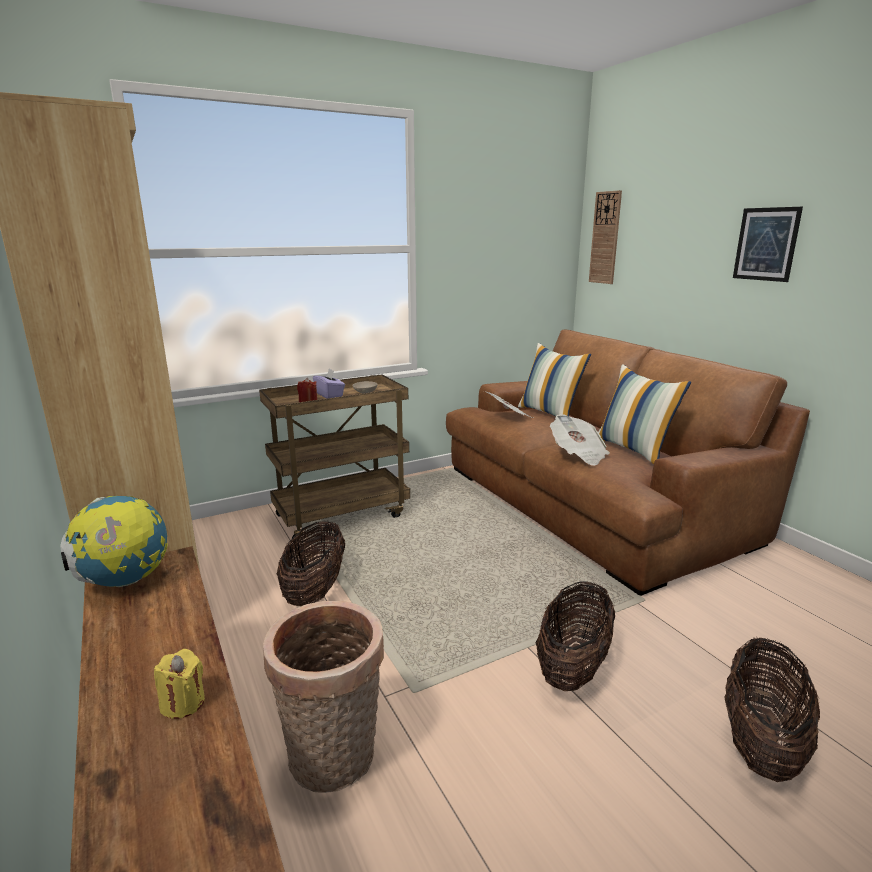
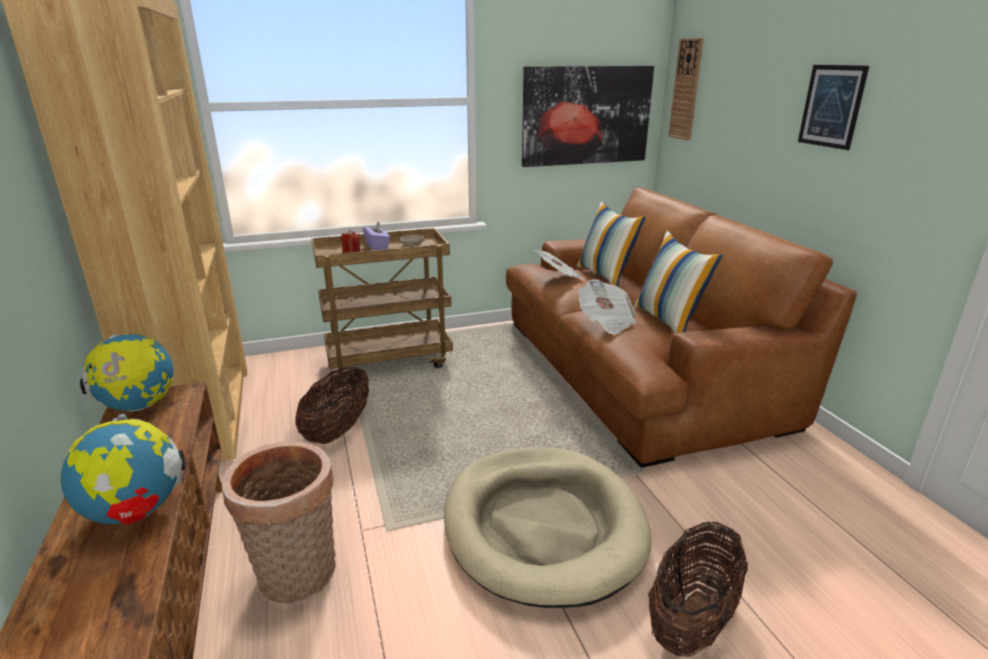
camera: 10 degrees right, 5 degrees up
yellow candle [154,649,205,719] -> globe [61,414,186,525]
basket [536,581,615,691] -> beige dog bed [444,447,651,608]
none -> picture [522,66,654,167]

